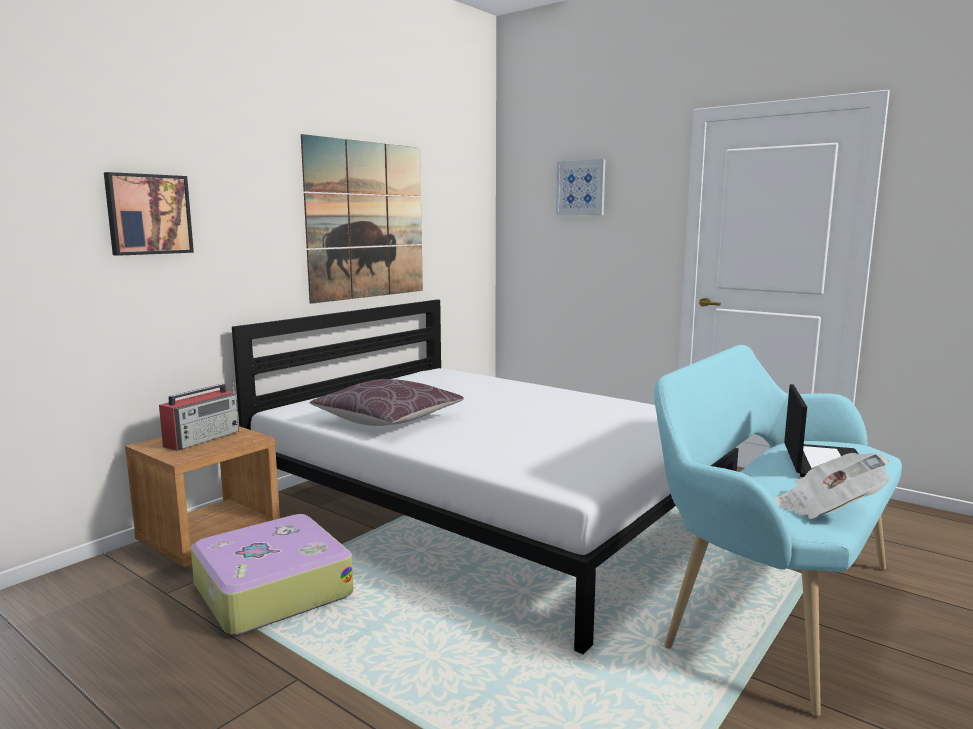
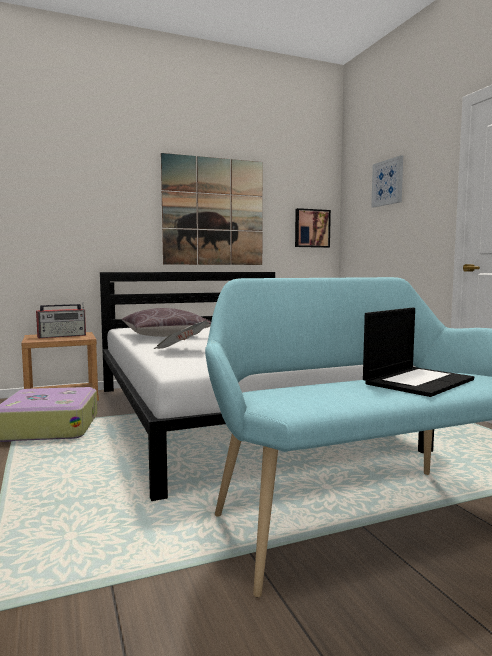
camera: 30 degrees right, 5 degrees down
picture [104,172,194,256] -> picture moved to [295,208,331,248]
newspaper [774,453,889,518] -> newspaper moved to [153,320,210,349]

